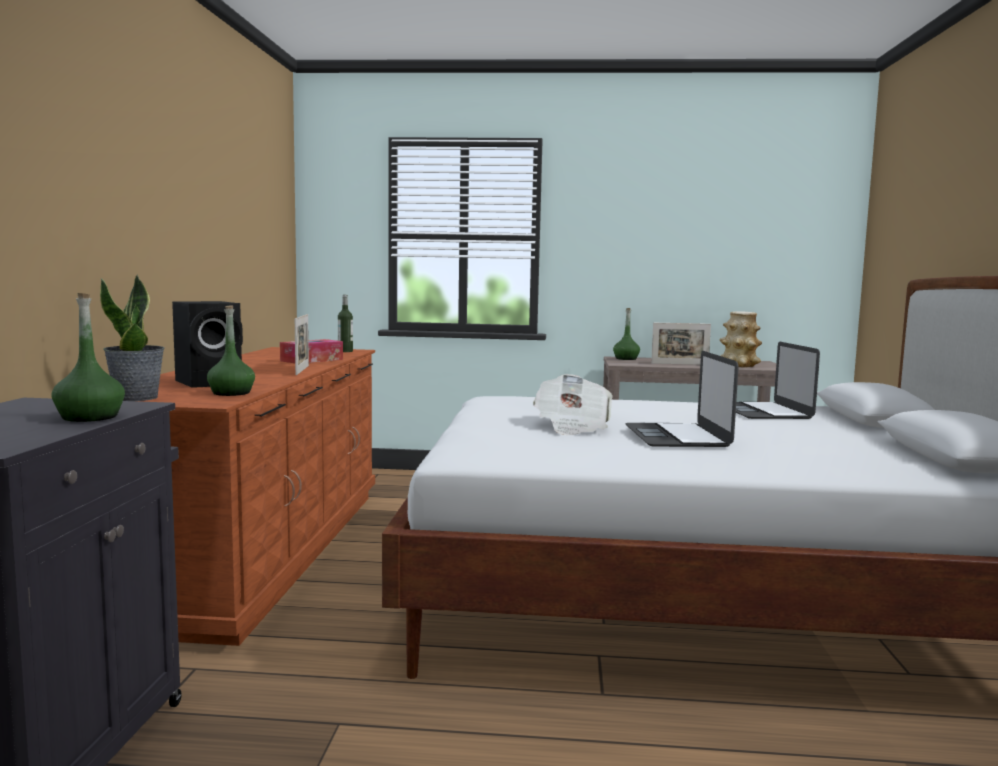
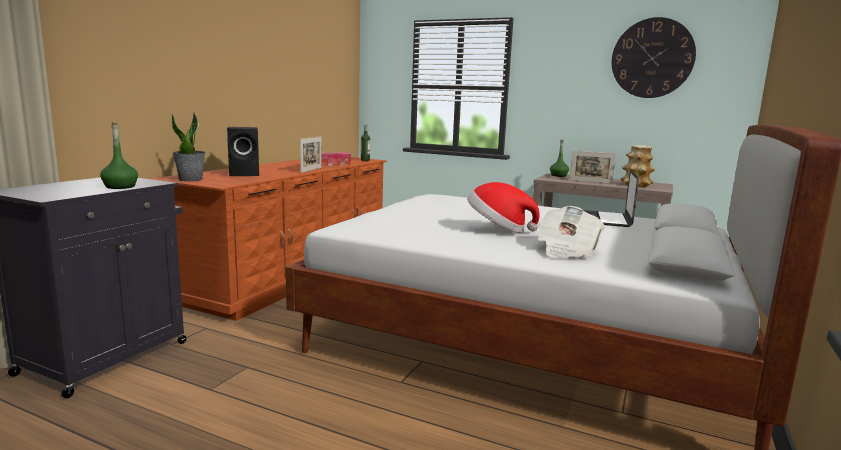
camera: 20 degrees right, 5 degrees up
green bottle [207,305,255,396] -> none
newspaper [533,374,613,435] -> newspaper moved to [536,206,605,258]
laptop [625,351,739,447] -> hat [467,182,540,232]
none -> wall clock [612,17,696,98]

